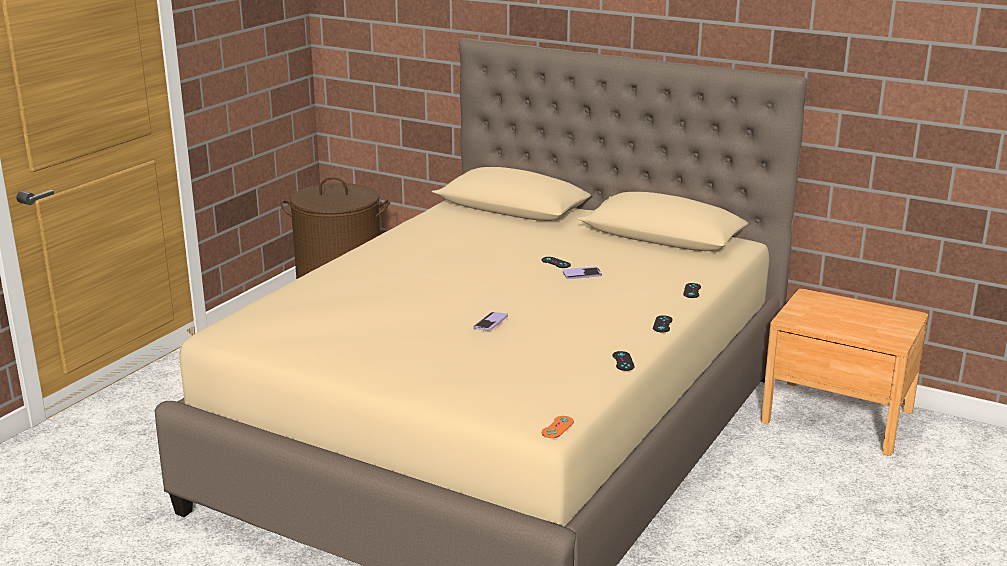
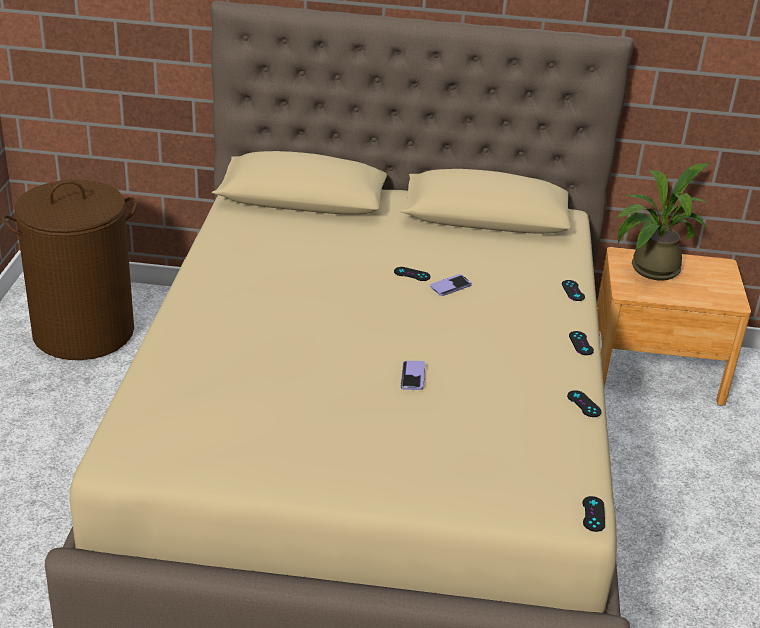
camera: 25 degrees left, 10 degrees up
orange game controller [542,416,574,438] -> black game controller [582,496,605,532]
none -> potted plant [614,163,709,281]

